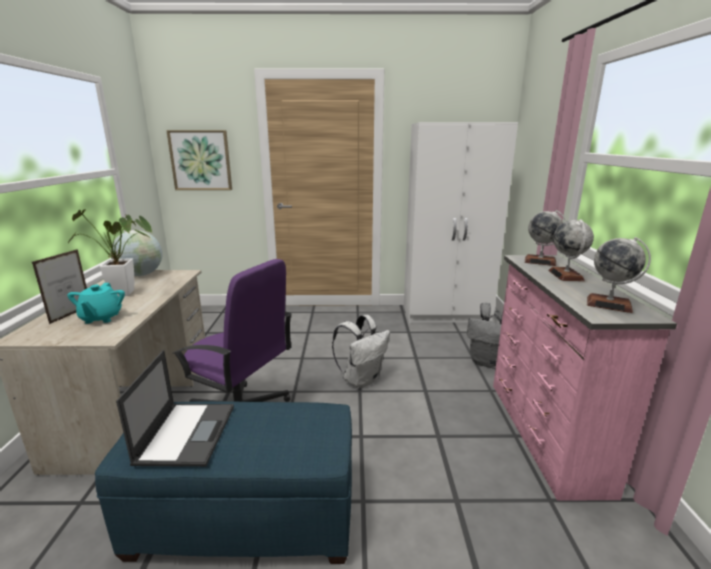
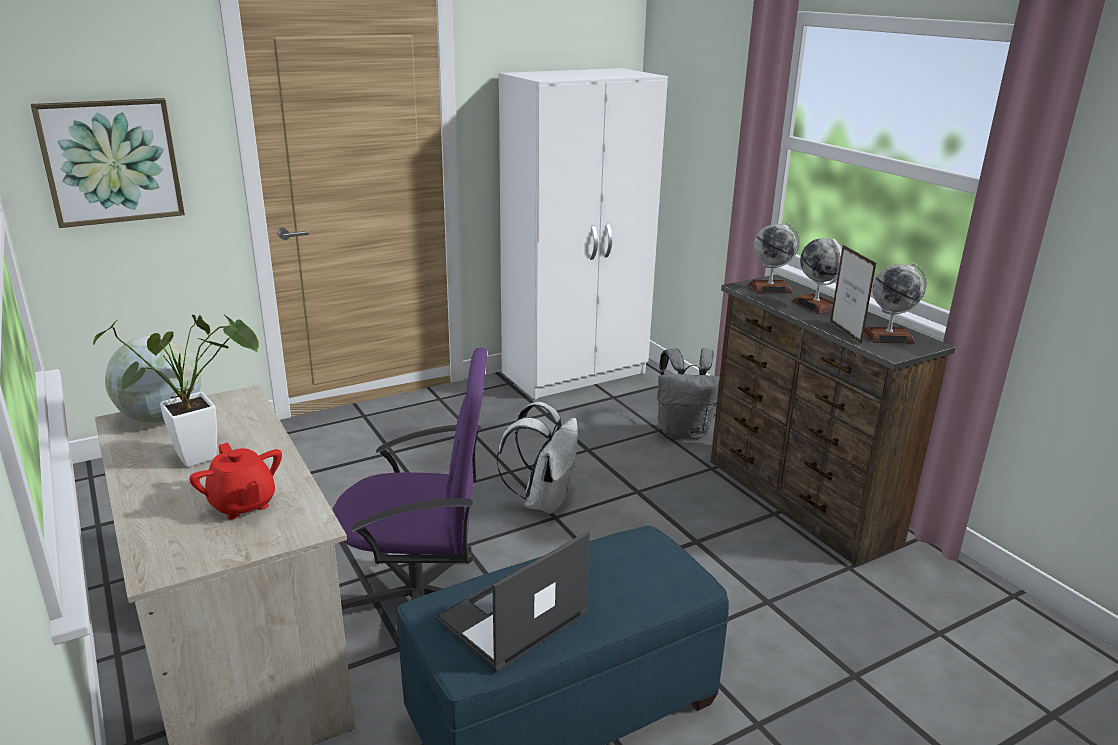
camera: 30 degrees left, 5 degrees up
picture frame [32,249,87,324] -> picture frame moved to [830,245,876,344]
turquoise teapot [67,283,125,324] -> red teapot [189,443,282,520]
laptop [116,350,234,467] -> laptop turned 105 degrees counterclockwise [435,530,590,671]
pink dresser [493,255,677,501] -> brown dresser [711,275,956,566]

